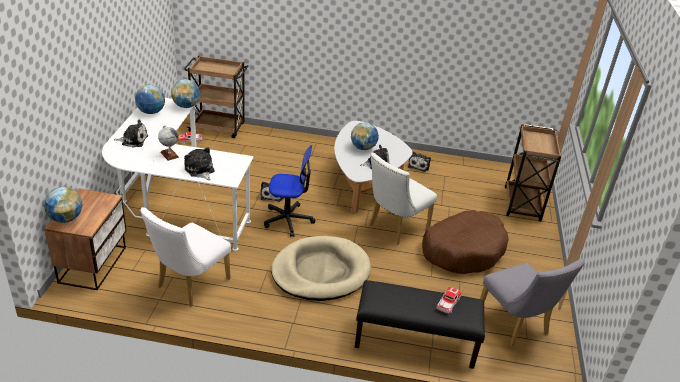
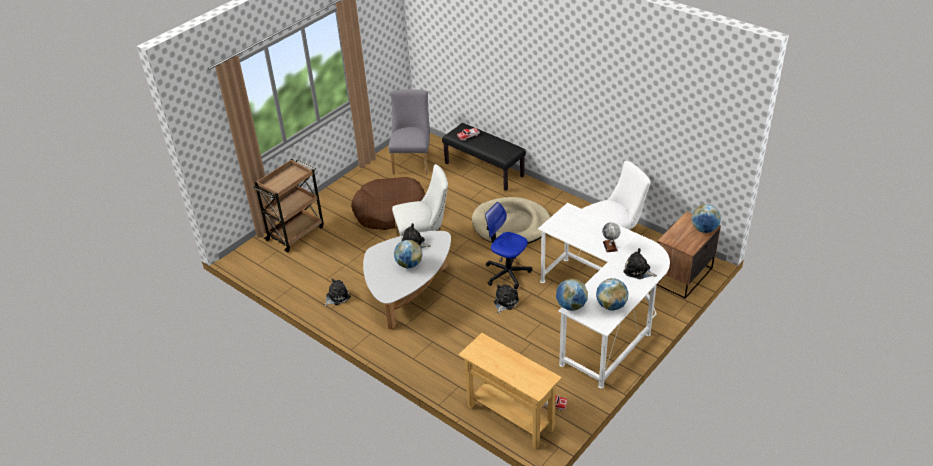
camera: 145 degrees left, 5 degrees up
brown cart [184,56,248,138] -> beige console table [458,333,562,449]
plush toy [184,147,215,180] -> none

